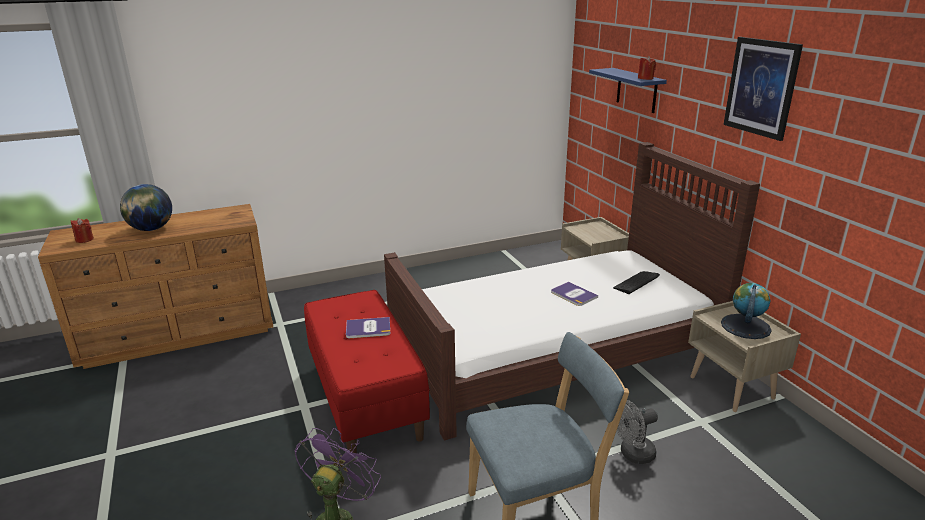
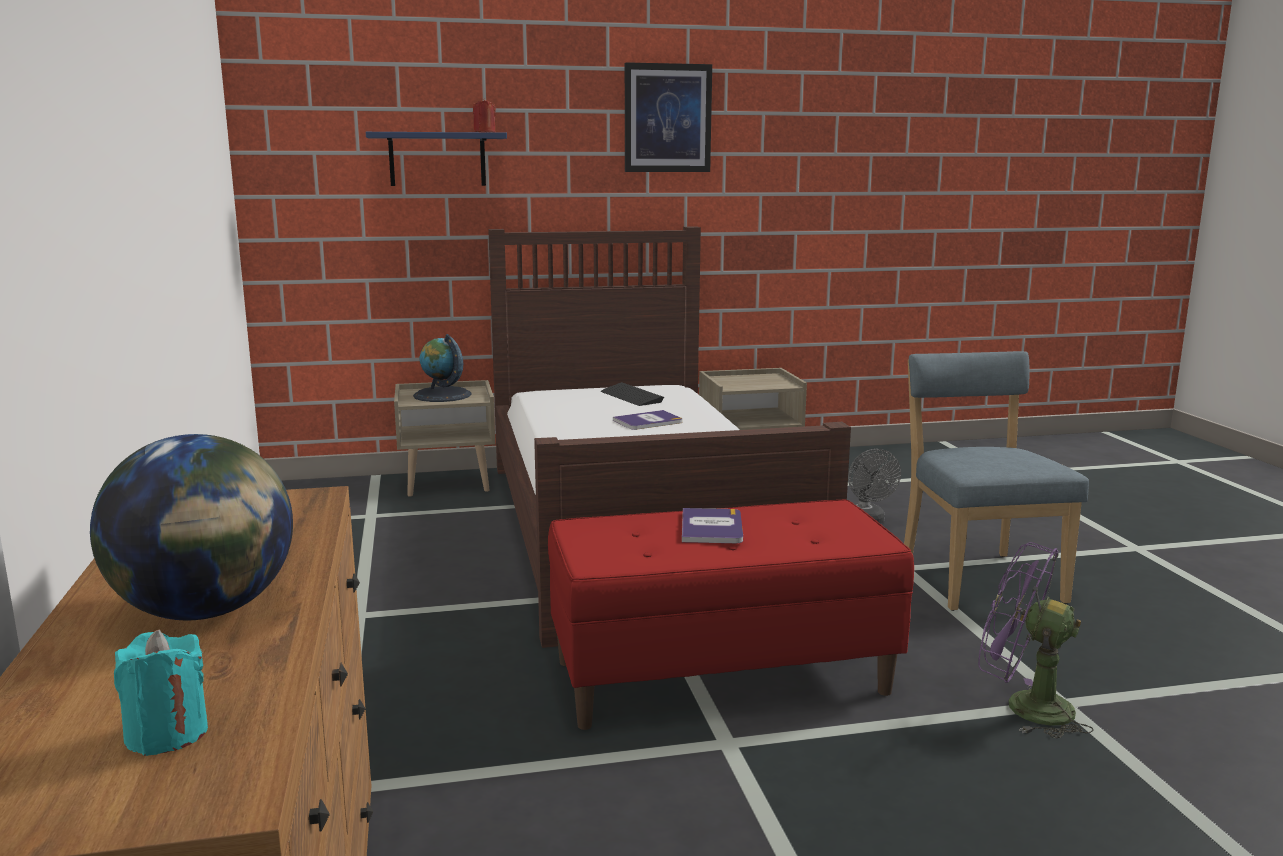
camera: 80 degrees left, 10 degrees down
red candle [71,218,94,243] -> turquoise candle [114,630,208,756]
globe [721,283,772,339] -> globe moved to [413,334,471,402]

